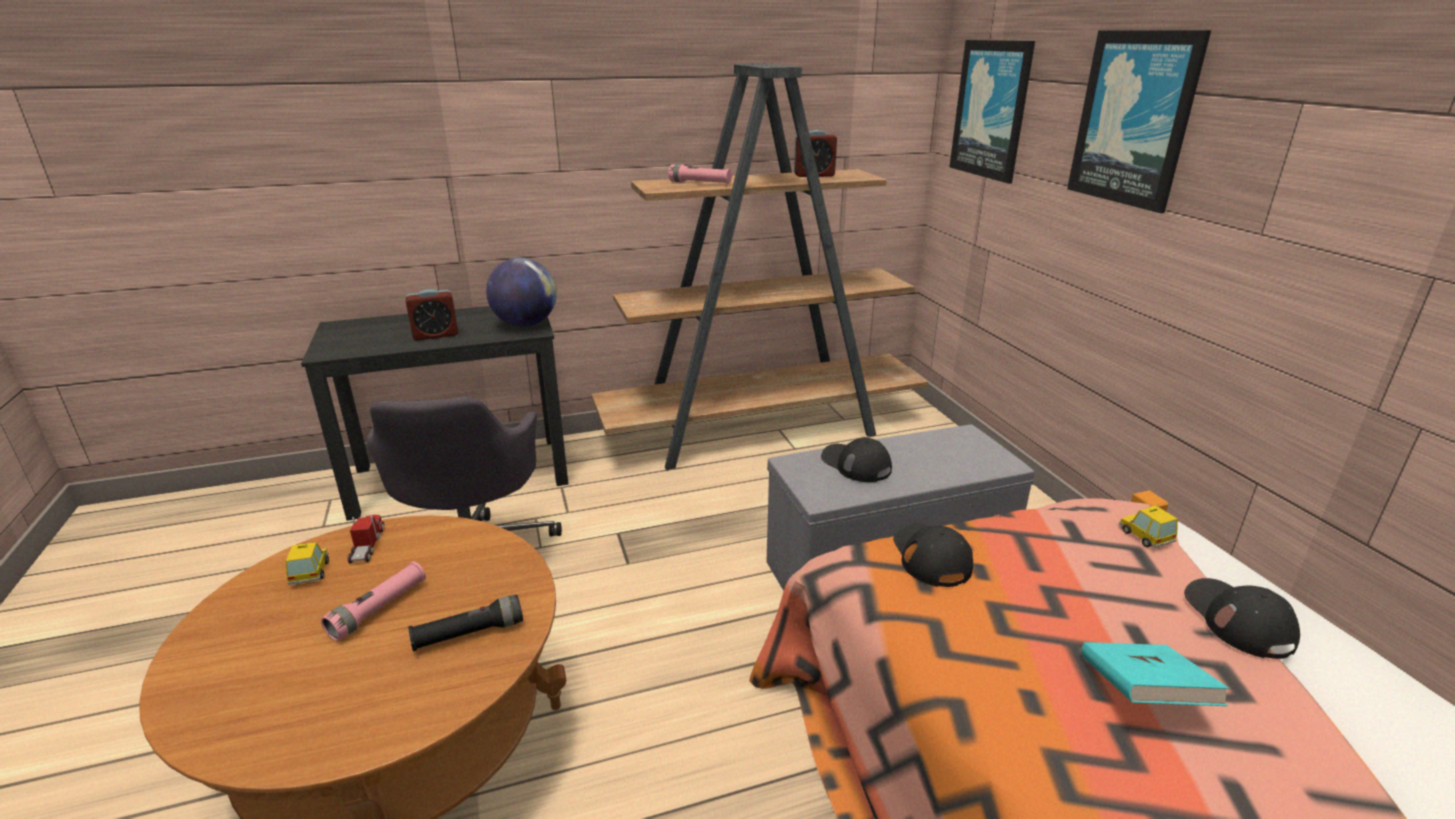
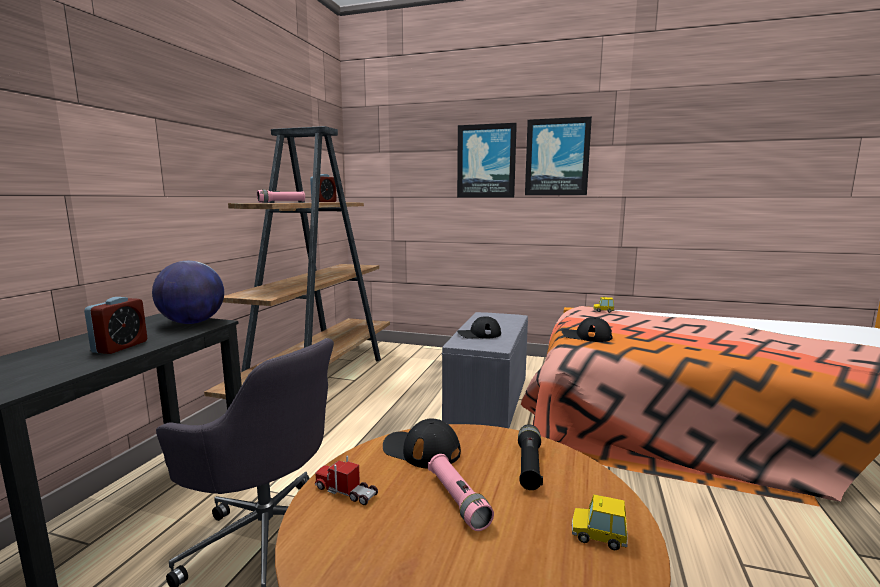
camera: 55 degrees left, 15 degrees down
toy car [286,542,329,586] -> toy car moved to [572,494,628,550]
picture [950,40,1035,184] -> picture moved to [525,117,592,195]
turquoise book [1081,642,1229,706] -> none
black cap [1184,578,1300,659] -> black cap moved to [383,418,461,469]

